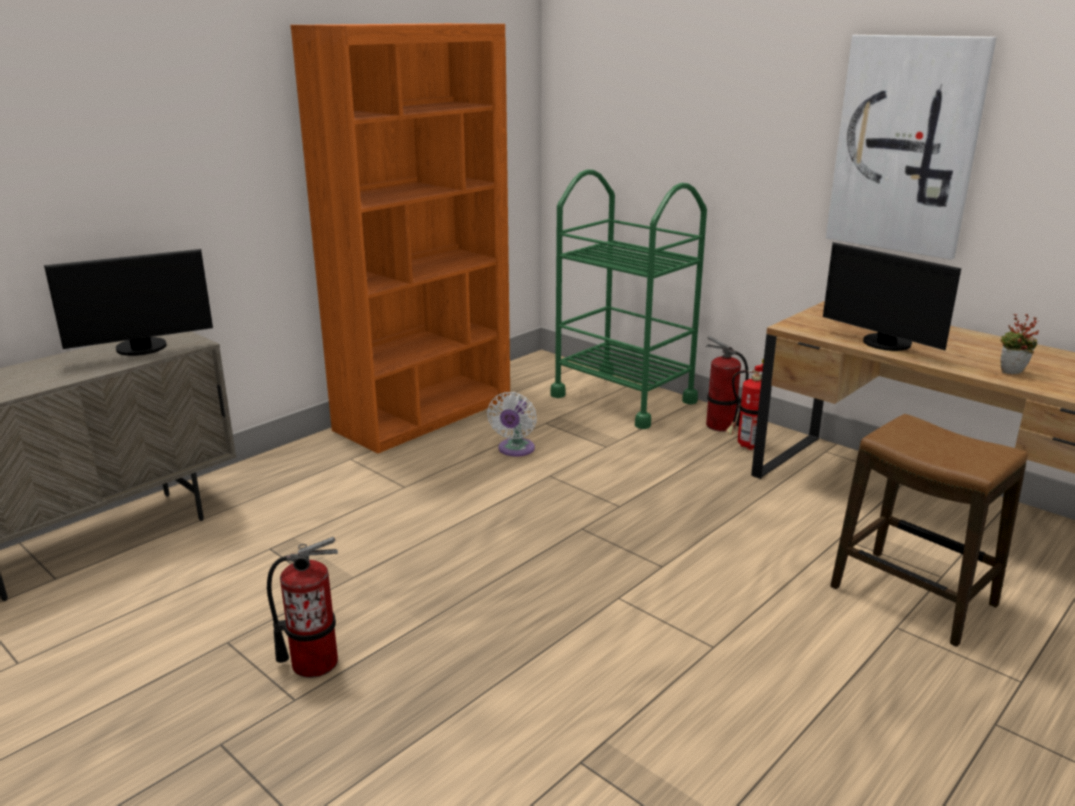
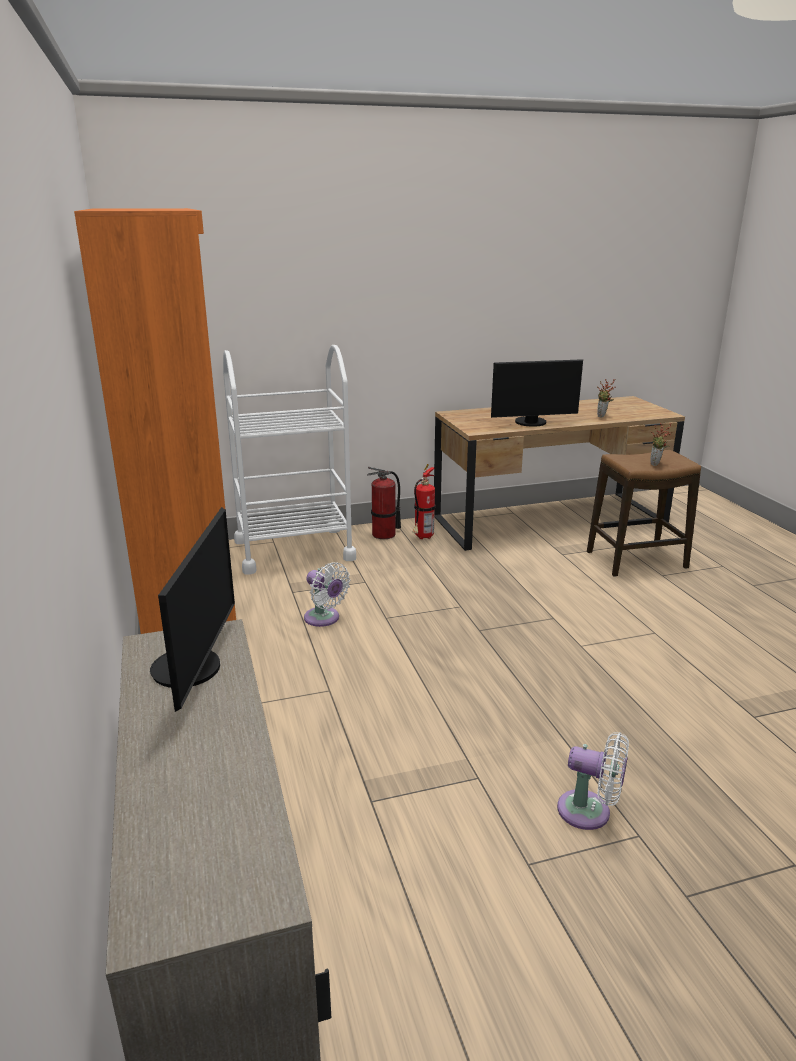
camera: 60 degrees left, 0 degrees up
fire extinguisher [267,537,338,678] -> white fan [557,732,629,830]
green cart [550,169,707,429] -> white cart [223,345,356,574]
picture [826,35,997,260] -> none
none -> potted plant [650,423,673,466]

